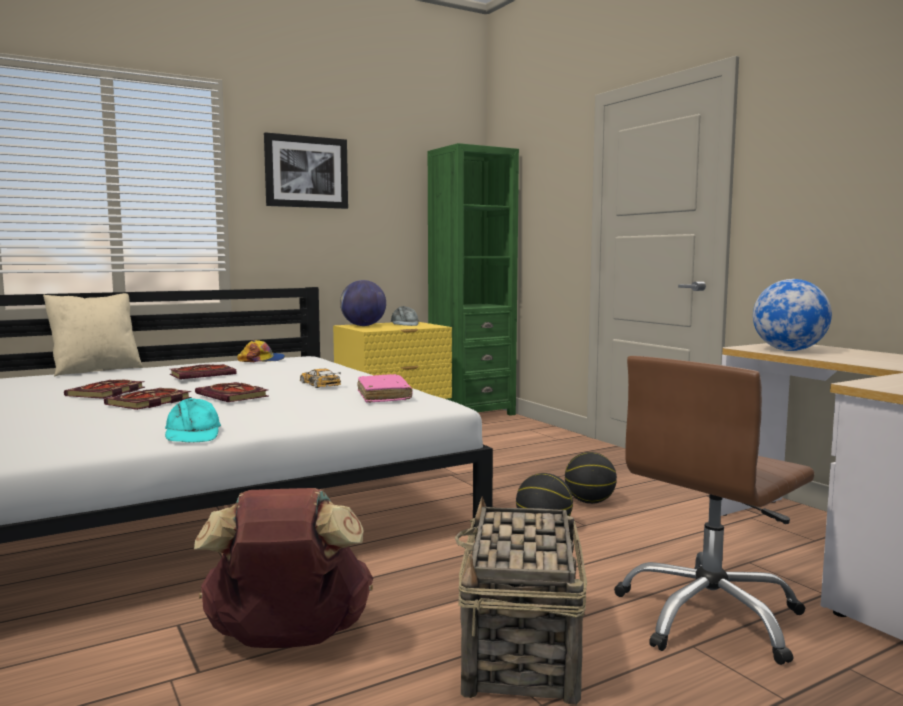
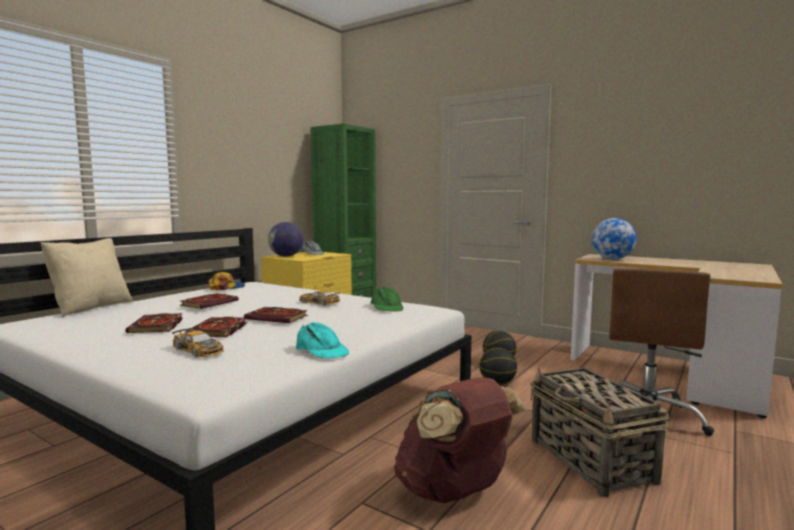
camera: 25 degrees left, 0 degrees up
picture [264,132,348,209] -> none
pink book [357,374,413,403] -> green cap [371,287,403,312]
none -> toy car [172,328,224,357]

